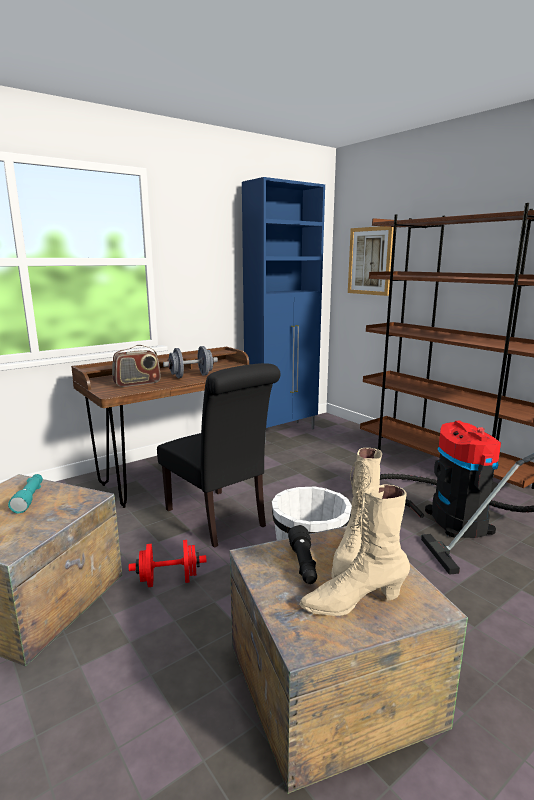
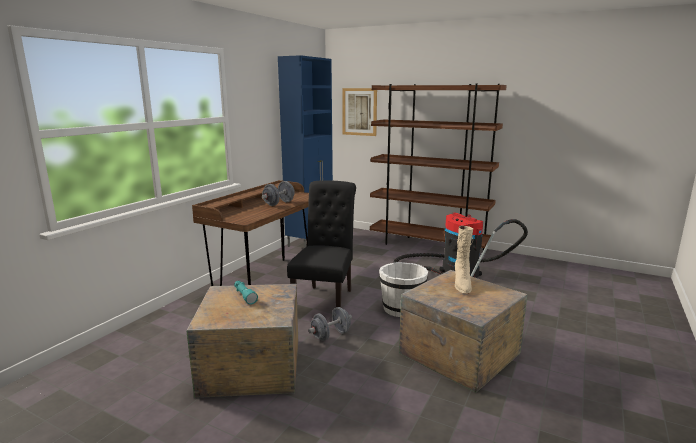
camera: 25 degrees left, 0 degrees up
radio [112,345,161,387] -> none
red dumbbell [129,540,206,587] -> grey dumbbell [308,307,352,341]
black chair [157,363,280,548] -> black chair turned 105 degrees counterclockwise [287,180,356,307]
black flashlight [288,525,317,584] -> none
beige boot [299,484,410,616] -> none

